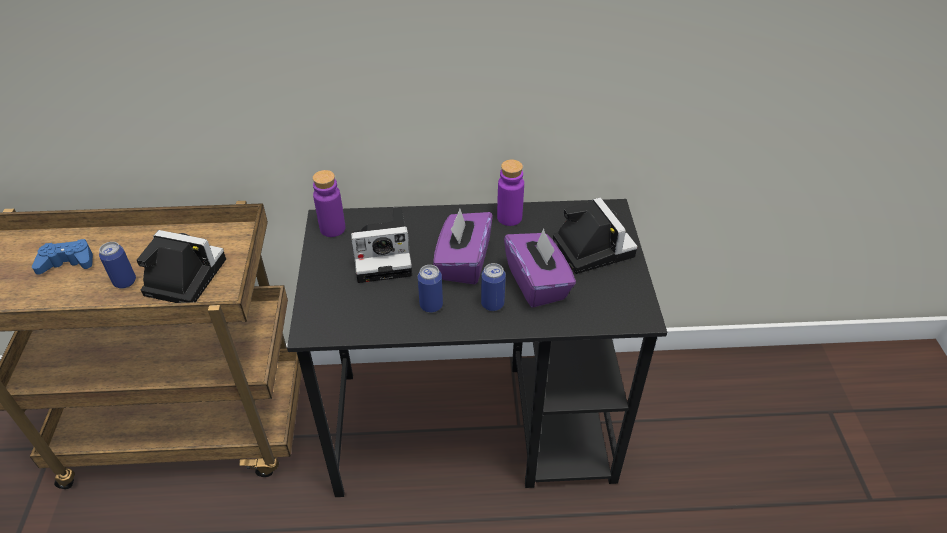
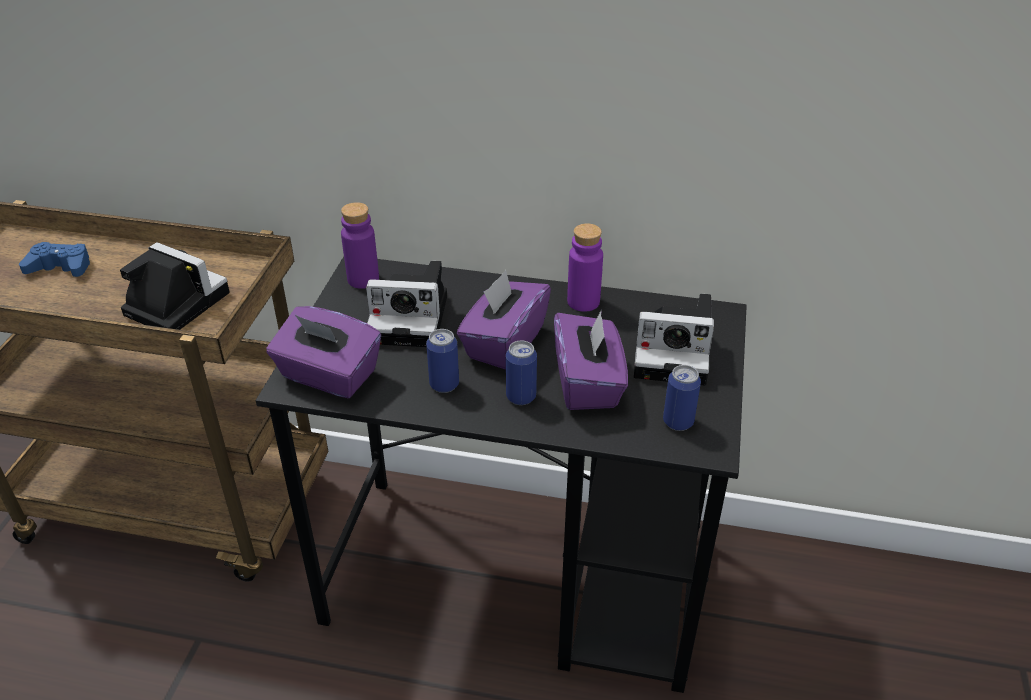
camera: 15 degrees right, 5 degrees down
can [99,242,136,289] -> can moved to [663,365,701,431]
camera [553,197,638,274] -> camera turned 105 degrees clockwise [634,293,714,385]
none -> purple tissue box [266,306,381,398]

